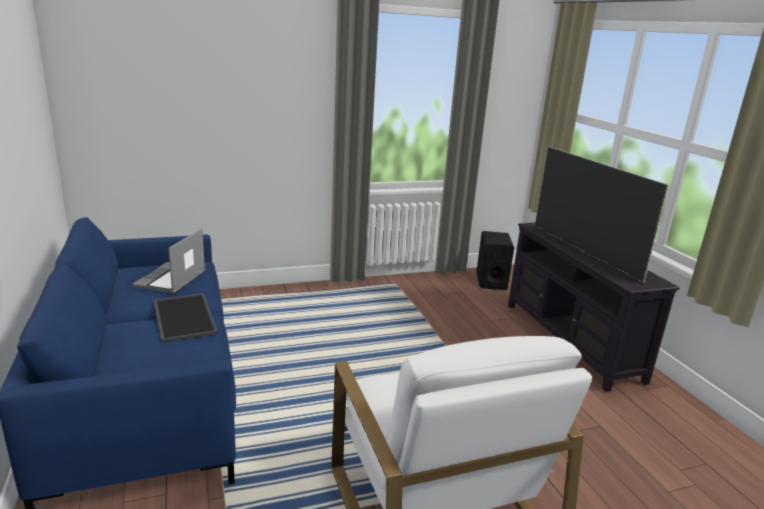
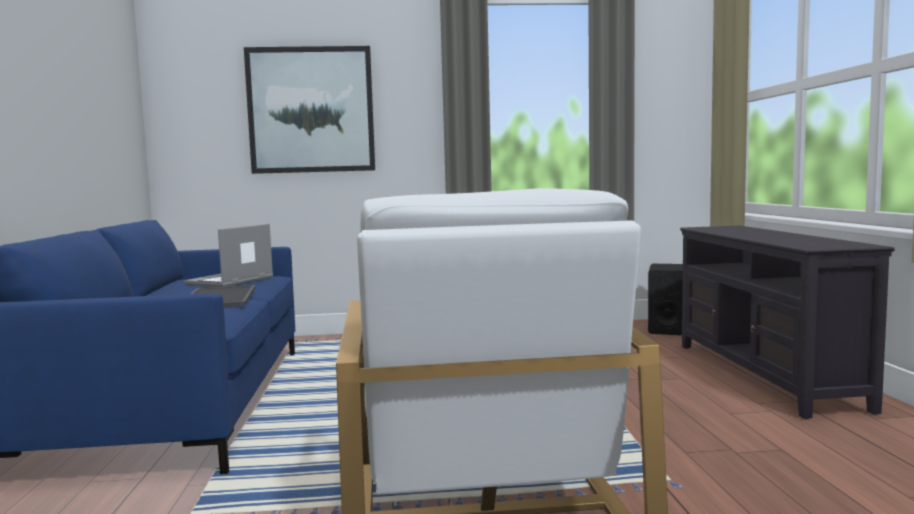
camera: 15 degrees right, 15 degrees down
television [535,147,669,283] -> none
none -> picture [244,46,375,174]

